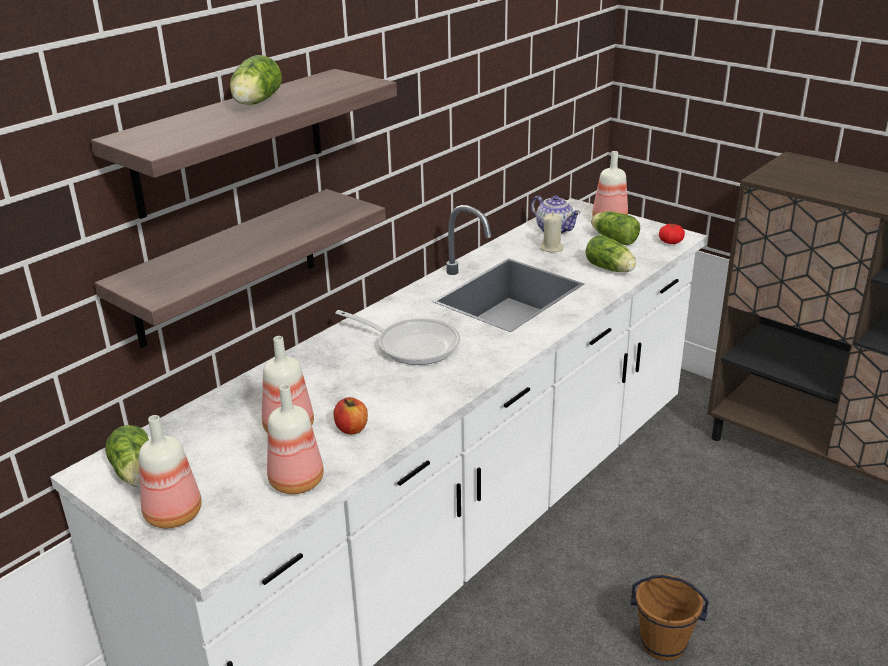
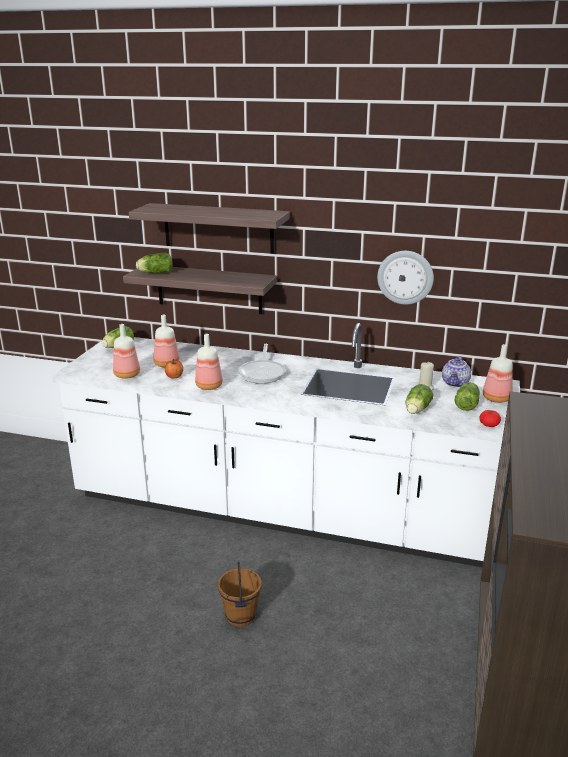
camera: 65 degrees right, 5 degrees down
bottle [139,415,202,529] -> bottle moved to [195,334,223,390]
lettuce [230,55,282,105] -> lettuce moved to [136,253,173,273]
none -> wall clock [377,251,434,304]

